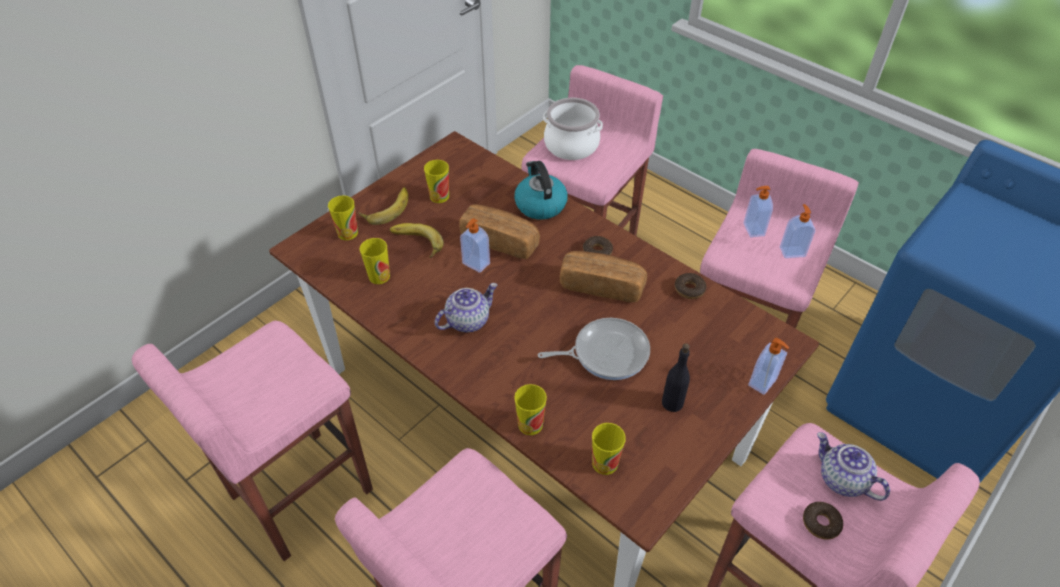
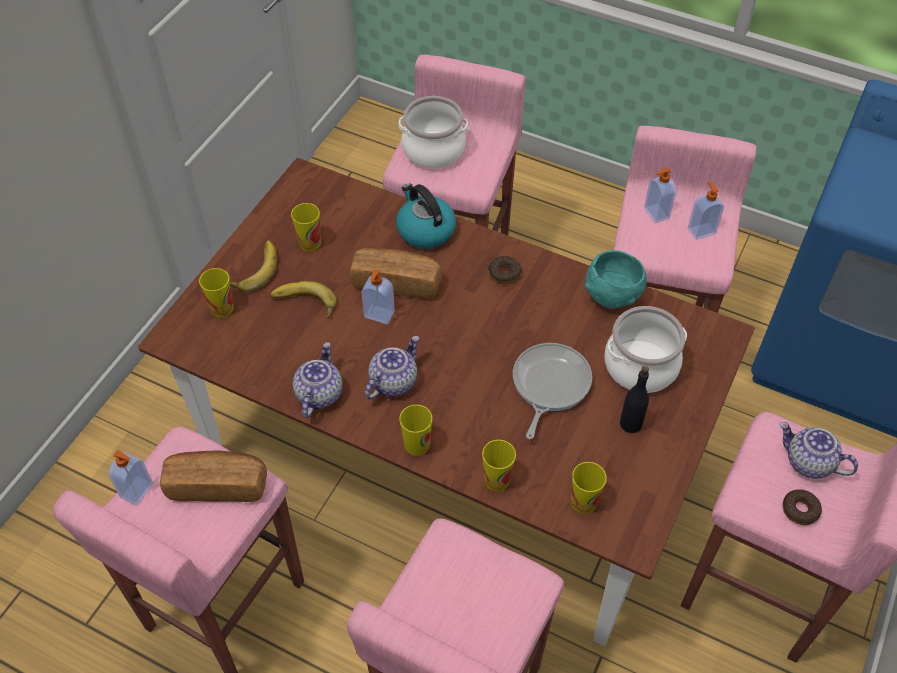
camera: 15 degrees left, 5 degrees up
cup [360,238,390,284] -> cup moved to [399,405,432,456]
frying pan [538,318,650,380] -> frying pan turned 45 degrees counterclockwise [513,343,592,439]
bread [560,251,647,302] -> bread moved to [160,451,267,502]
donut [675,273,706,299] -> turquoise bowl [585,250,647,309]
soap dispenser [748,337,789,395] -> soap dispenser moved to [109,450,153,506]
none -> teapot [293,342,342,418]
none -> cooking pot [604,306,687,393]

